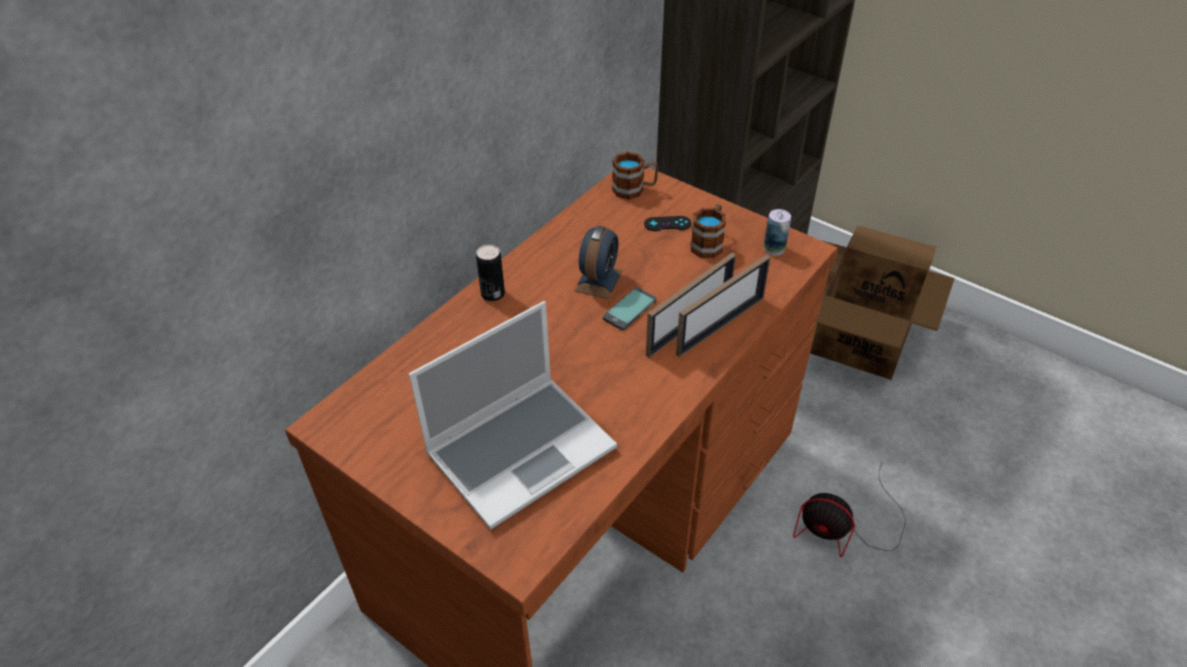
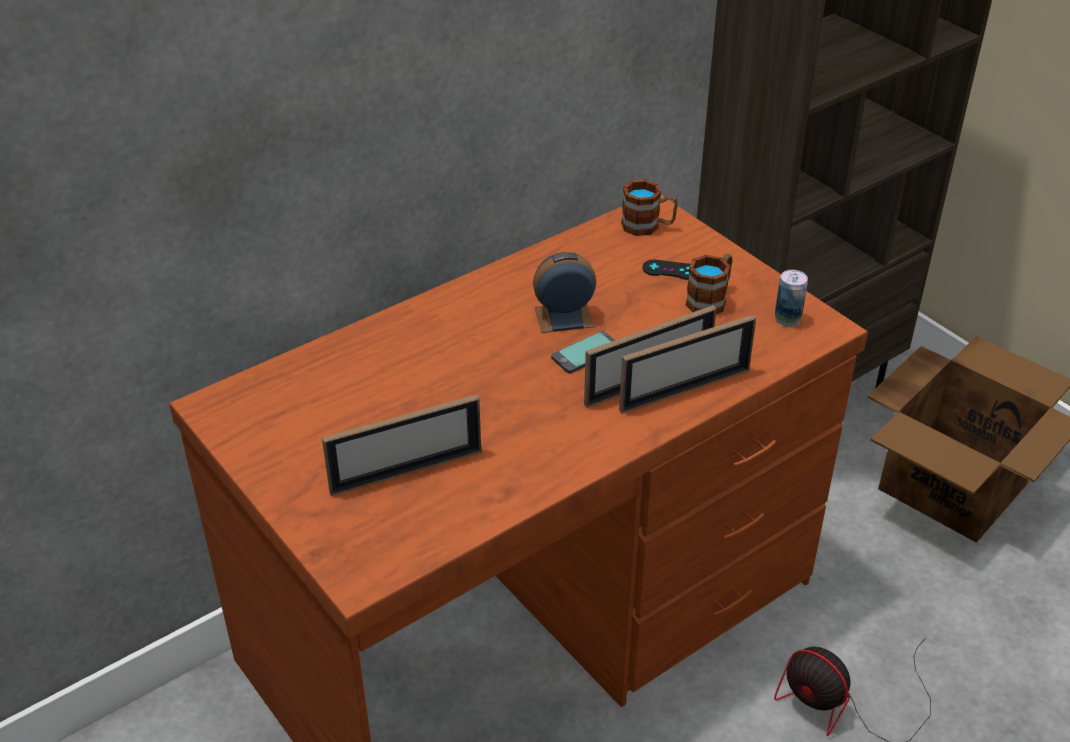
camera: 15 degrees right, 5 degrees down
laptop [409,301,617,529] -> picture frame [322,395,481,496]
can [476,244,505,301] -> none
alarm clock [575,226,623,299] -> alarm clock turned 135 degrees counterclockwise [533,252,597,333]

